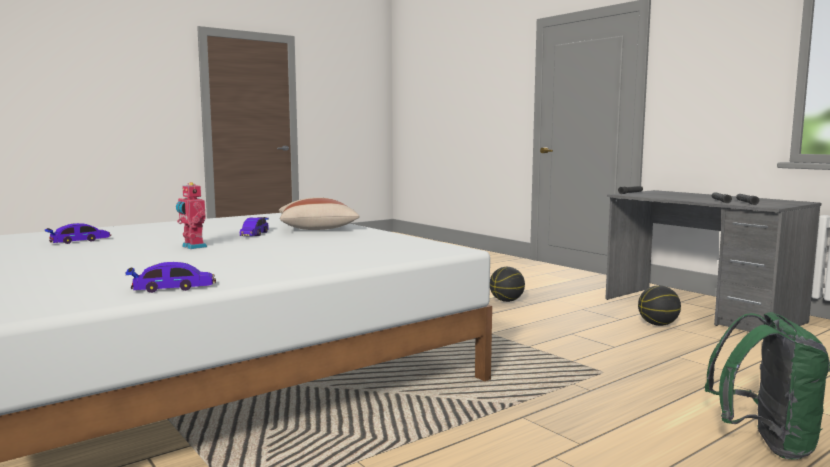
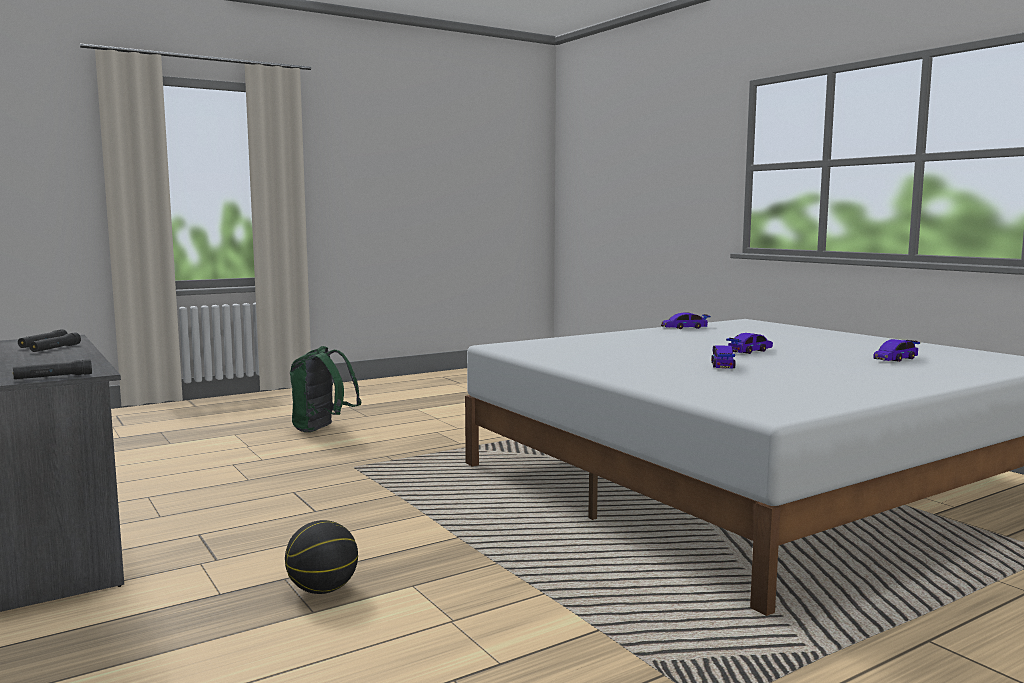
camera: 175 degrees left, 0 degrees up
toy robot [176,182,207,249] -> toy car [726,333,773,354]
beige pillow [279,197,360,230] -> none
basketball [638,285,681,326] -> none

